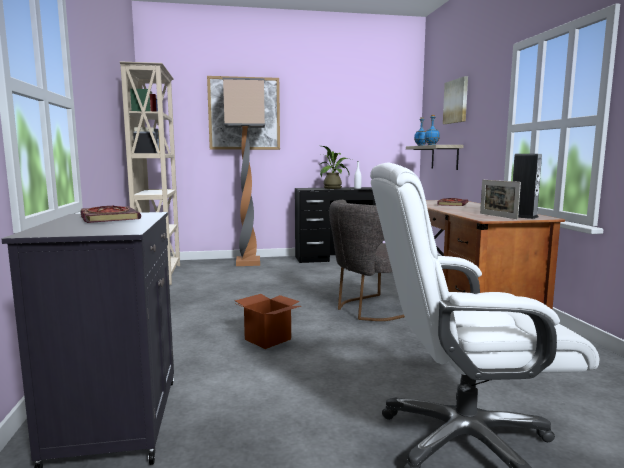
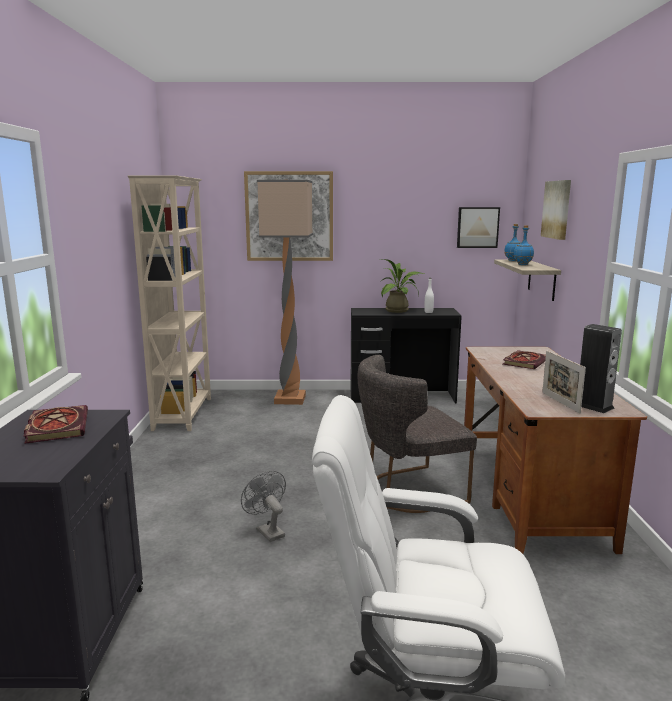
camera: 10 degrees right, 5 degrees up
cardboard box [235,294,301,349] -> grey fan [241,471,286,542]
none -> picture [457,207,500,248]

